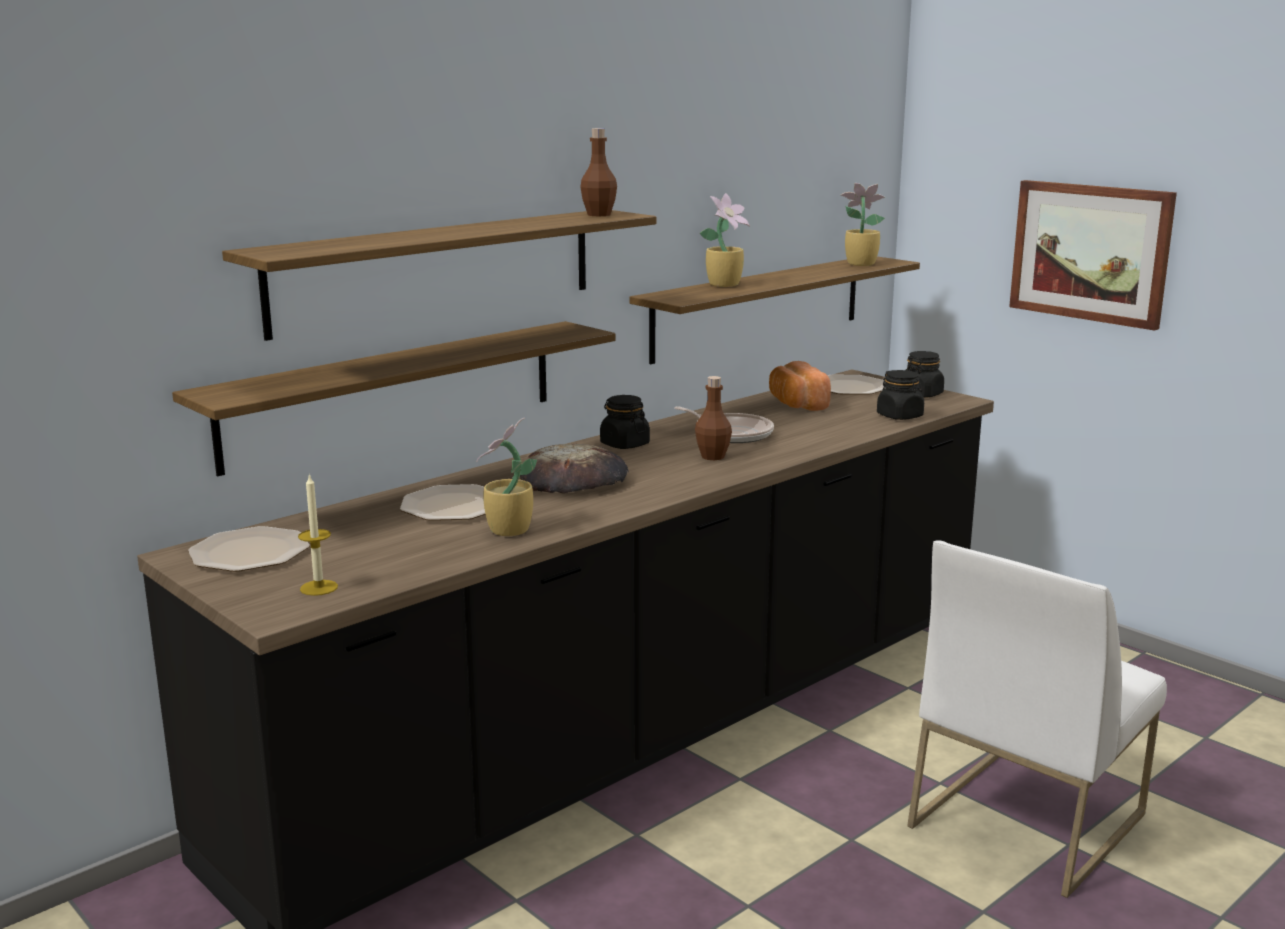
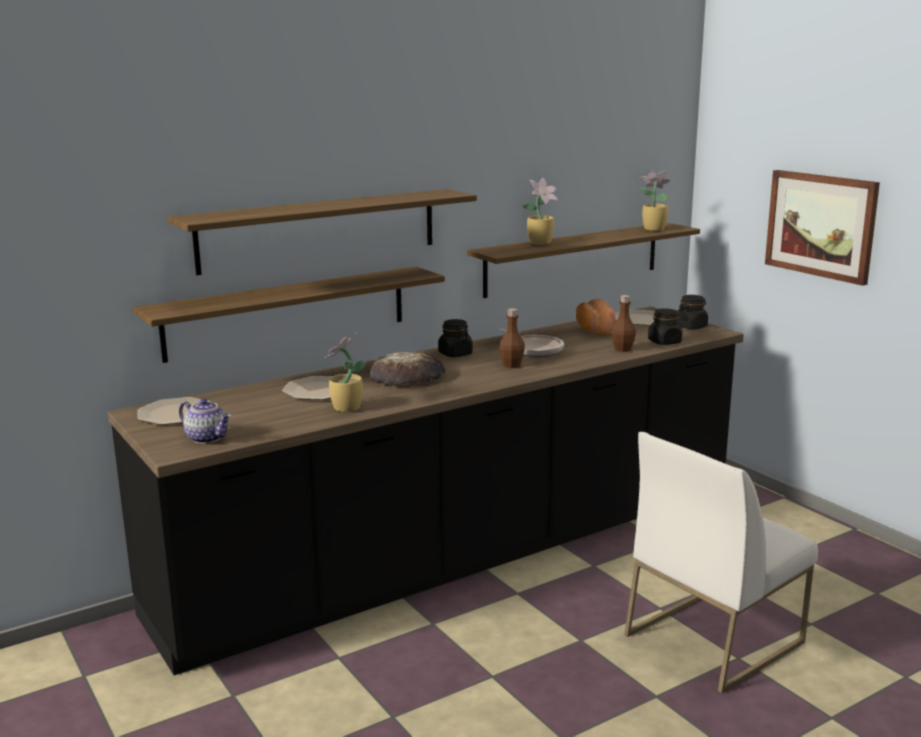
camera: 10 degrees right, 0 degrees up
candle [298,474,338,596] -> teapot [179,399,231,444]
brown bottle [580,128,617,216] -> brown bottle moved to [611,295,636,352]

